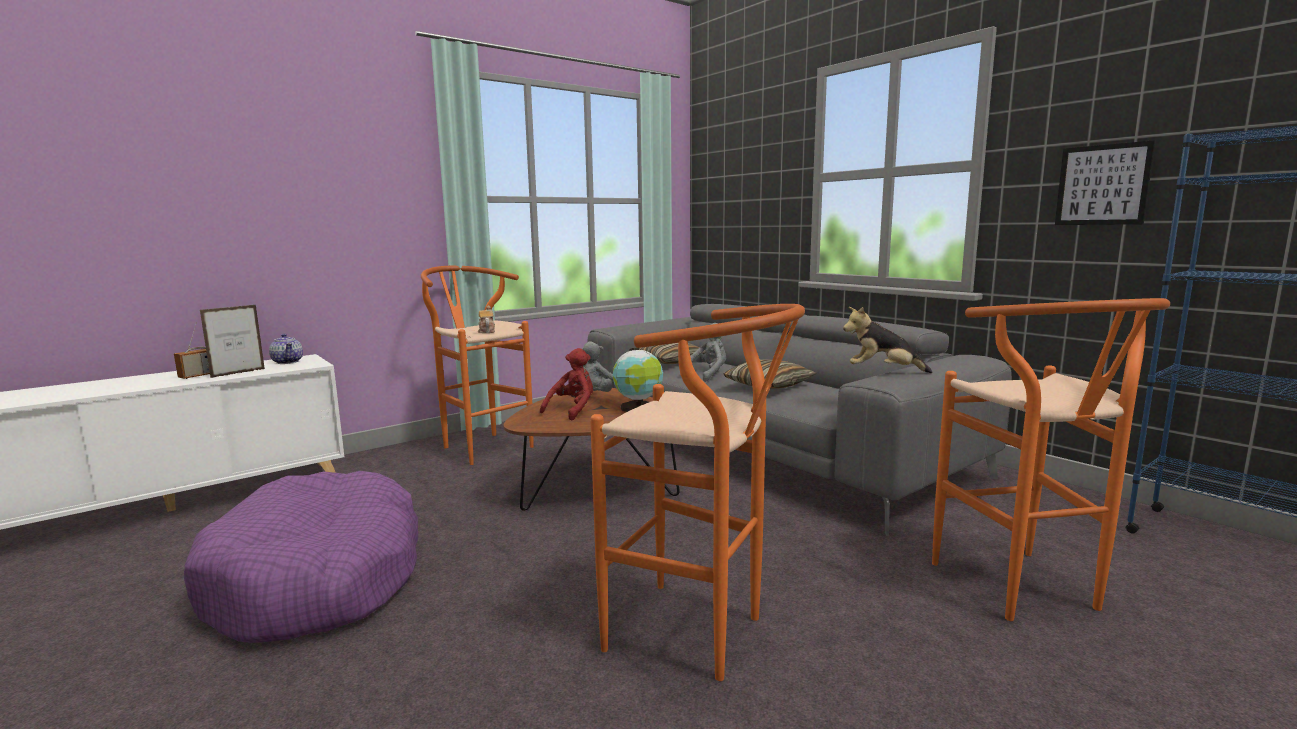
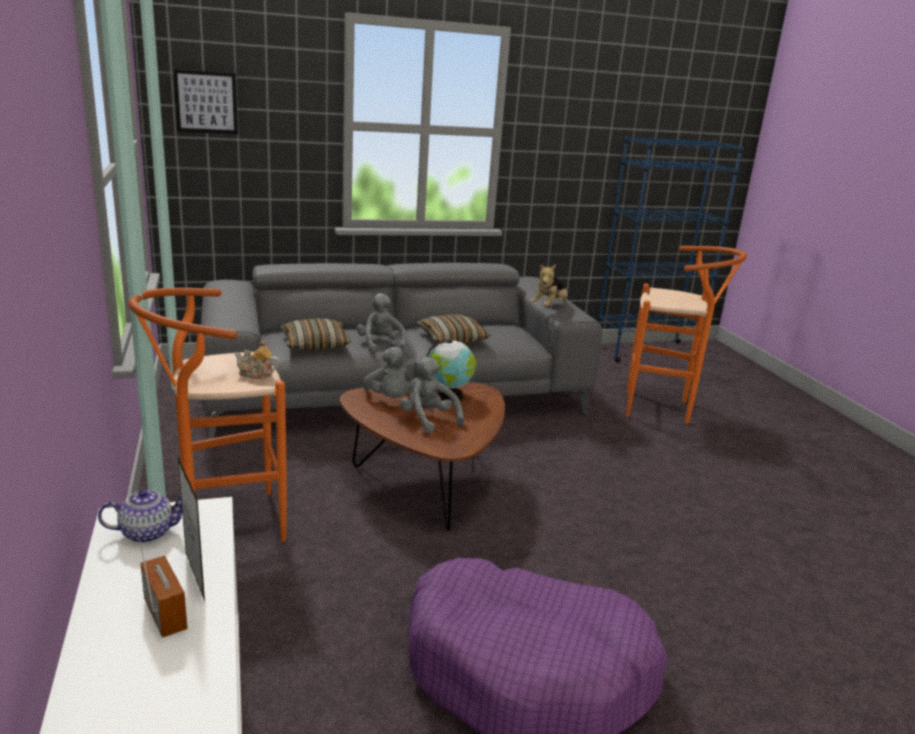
camera: 70 degrees left, 10 degrees up
red plush toy [540,348,593,421] -> grey plush toy [400,357,464,434]
orange stool [590,304,805,681] -> none
picture [1055,140,1155,225] -> picture moved to [173,69,238,134]

